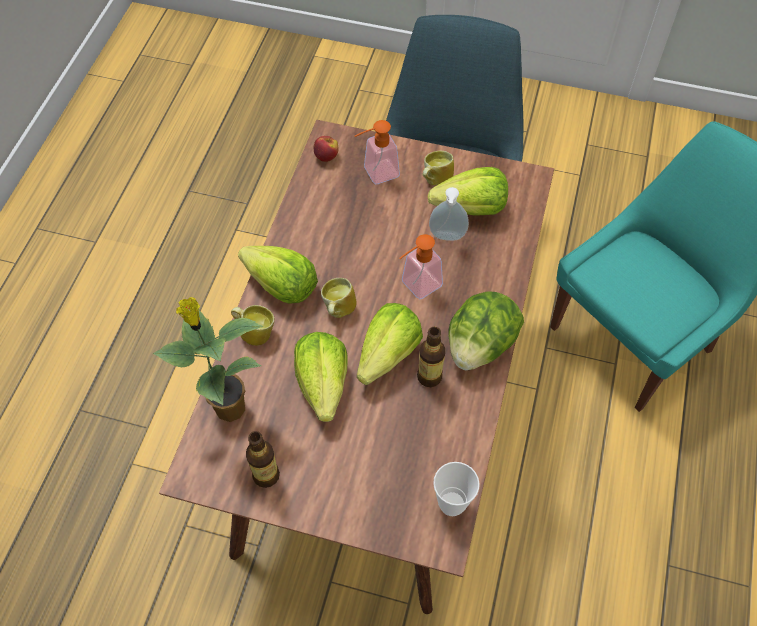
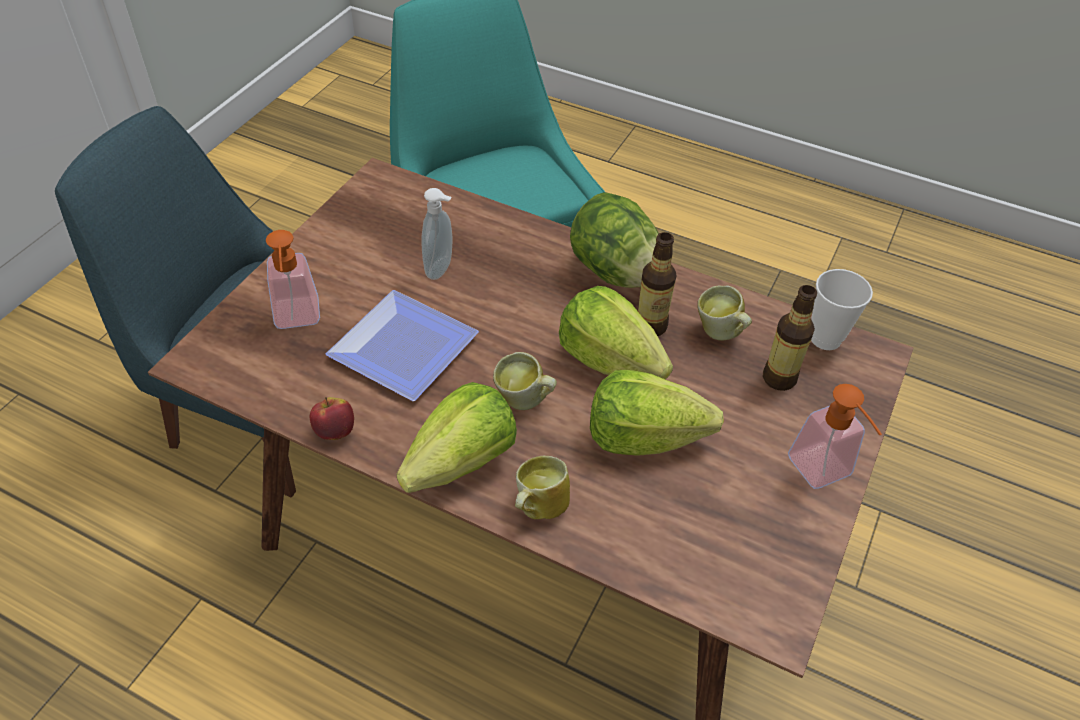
camera: 80 degrees left, 10 degrees down
potted plant [153,297,264,422] -> none
bottle [246,431,280,488] -> bottle moved to [763,285,817,391]
apple [314,136,338,162] -> apple moved to [310,397,354,440]
soap dispenser [399,234,443,299] -> soap dispenser moved to [788,384,882,489]
mug [422,151,454,185] -> mug moved to [697,285,752,341]
lettuce [427,167,508,216] -> none
none -> plate [326,290,479,401]

